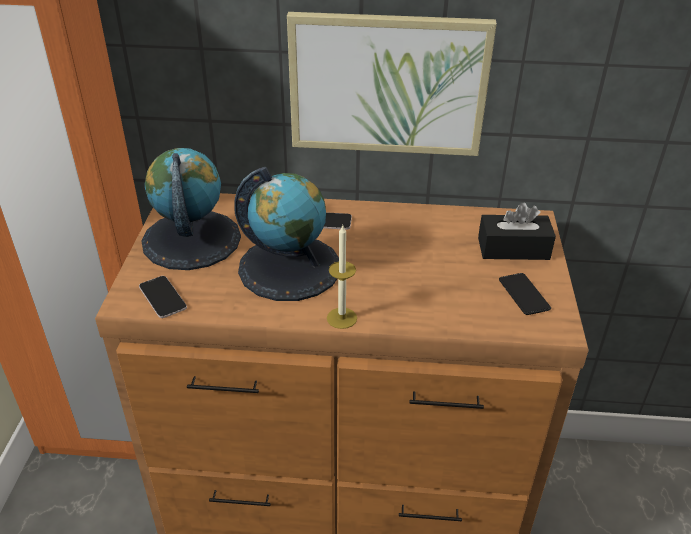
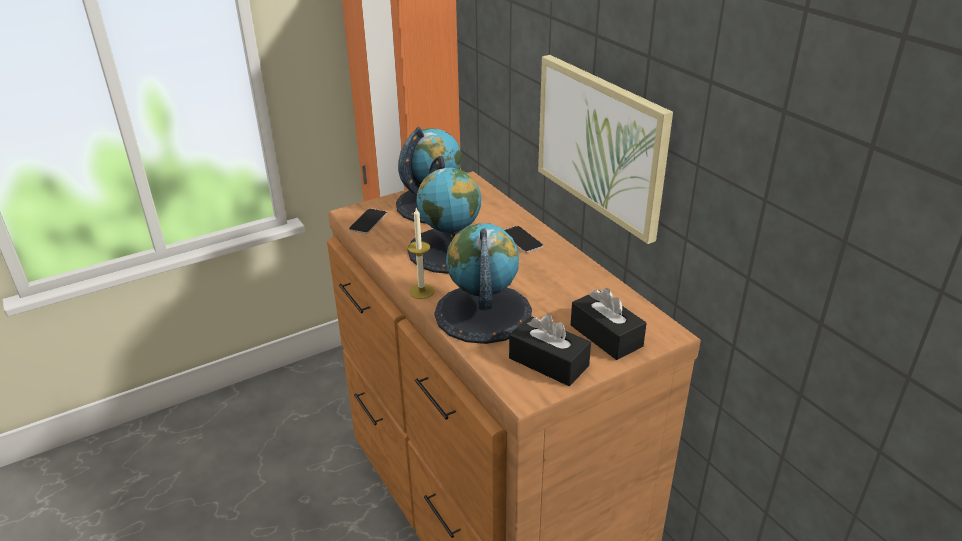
camera: 55 degrees right, 5 degrees down
phone [499,273,551,315] -> black tissue box [509,314,591,386]
none -> globe [434,223,532,344]

